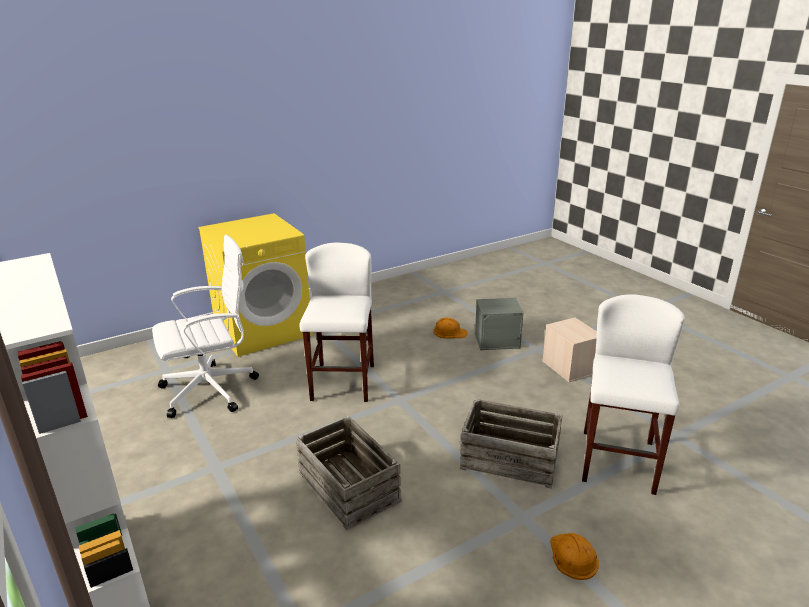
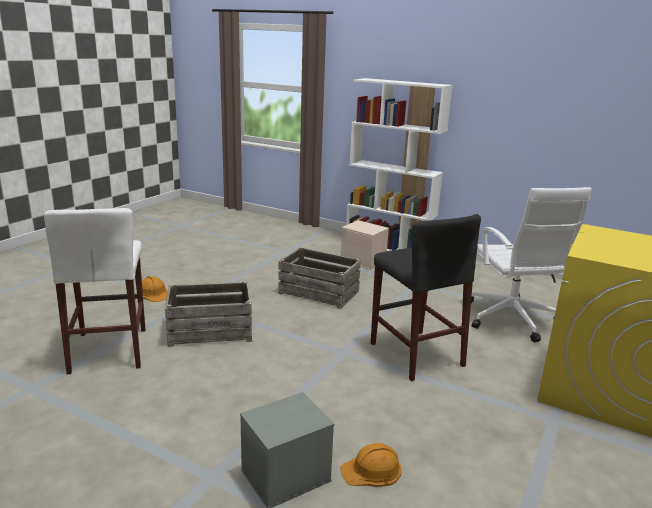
camera: 150 degrees right, 5 degrees down
white office chair [152,234,259,418] -> white office chair turned 45 degrees counterclockwise [471,187,592,342]
white stool [300,242,374,402] -> black stool [371,214,481,381]
beige storage box [542,318,597,382] -> beige storage box moved to [341,220,389,270]

